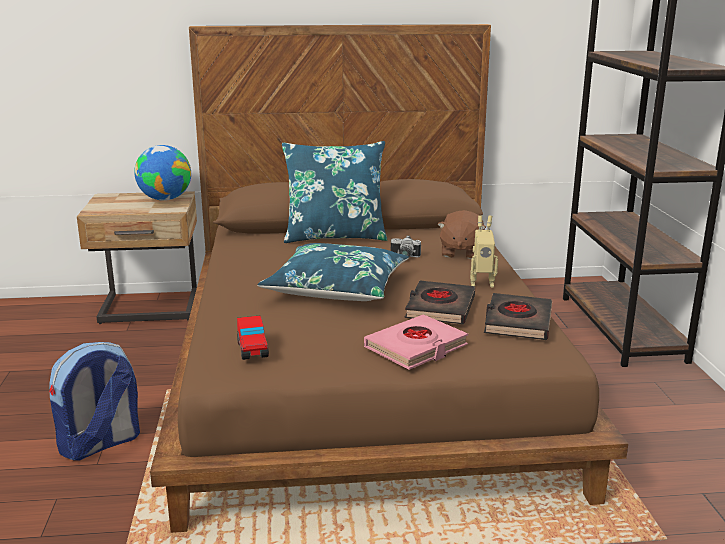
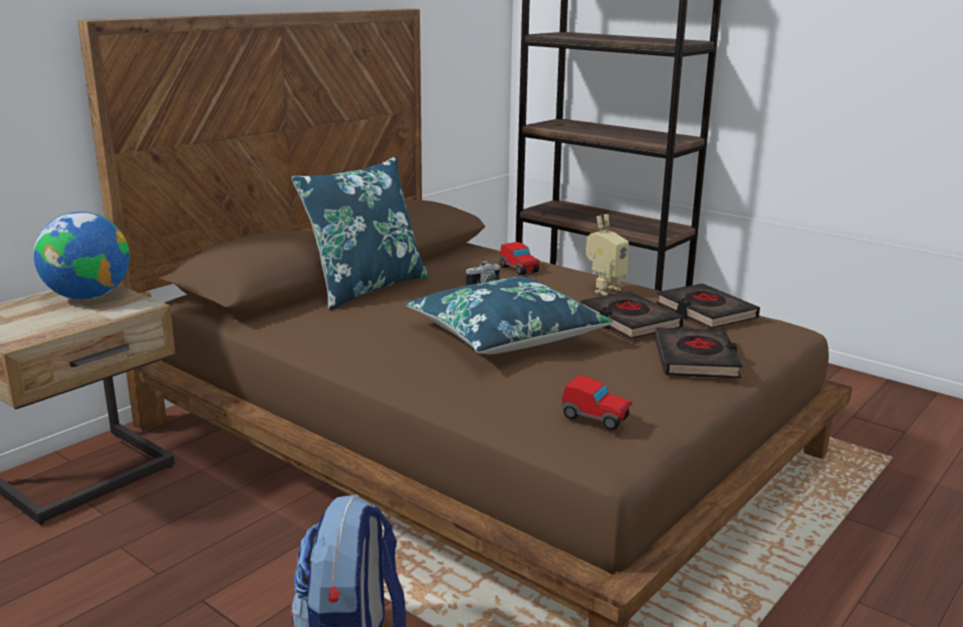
camera: 45 degrees left, 0 degrees up
pink book [364,314,468,370] -> black book [655,328,743,379]
brown plush toy [437,210,486,259] -> toy car [500,242,540,275]

